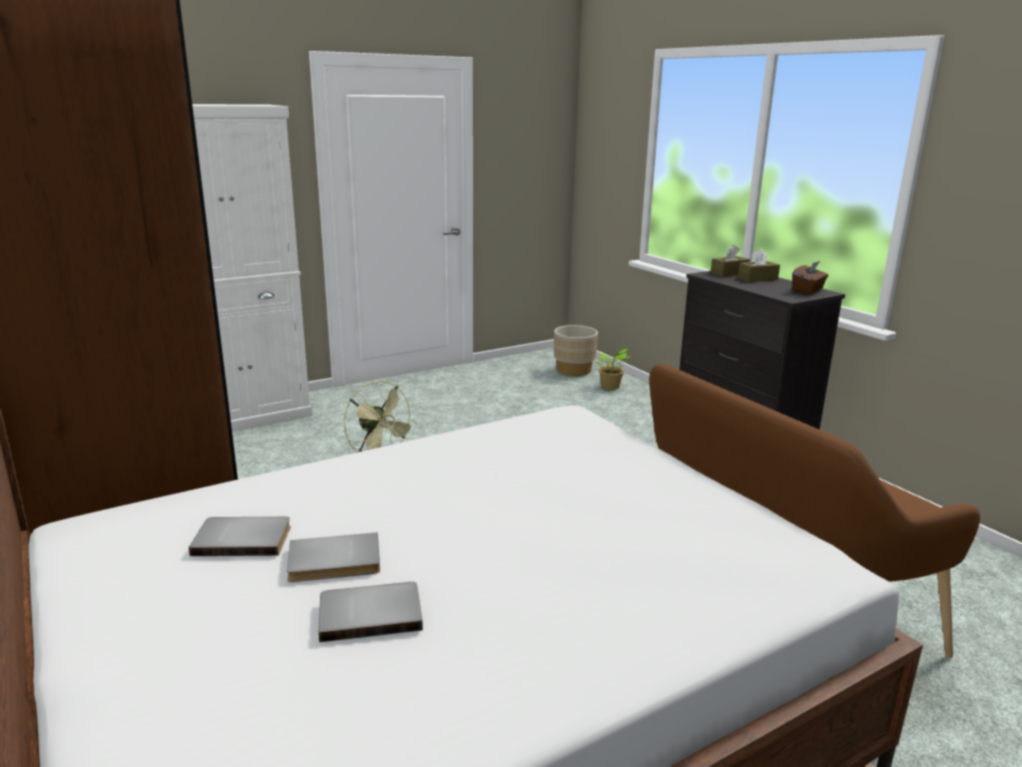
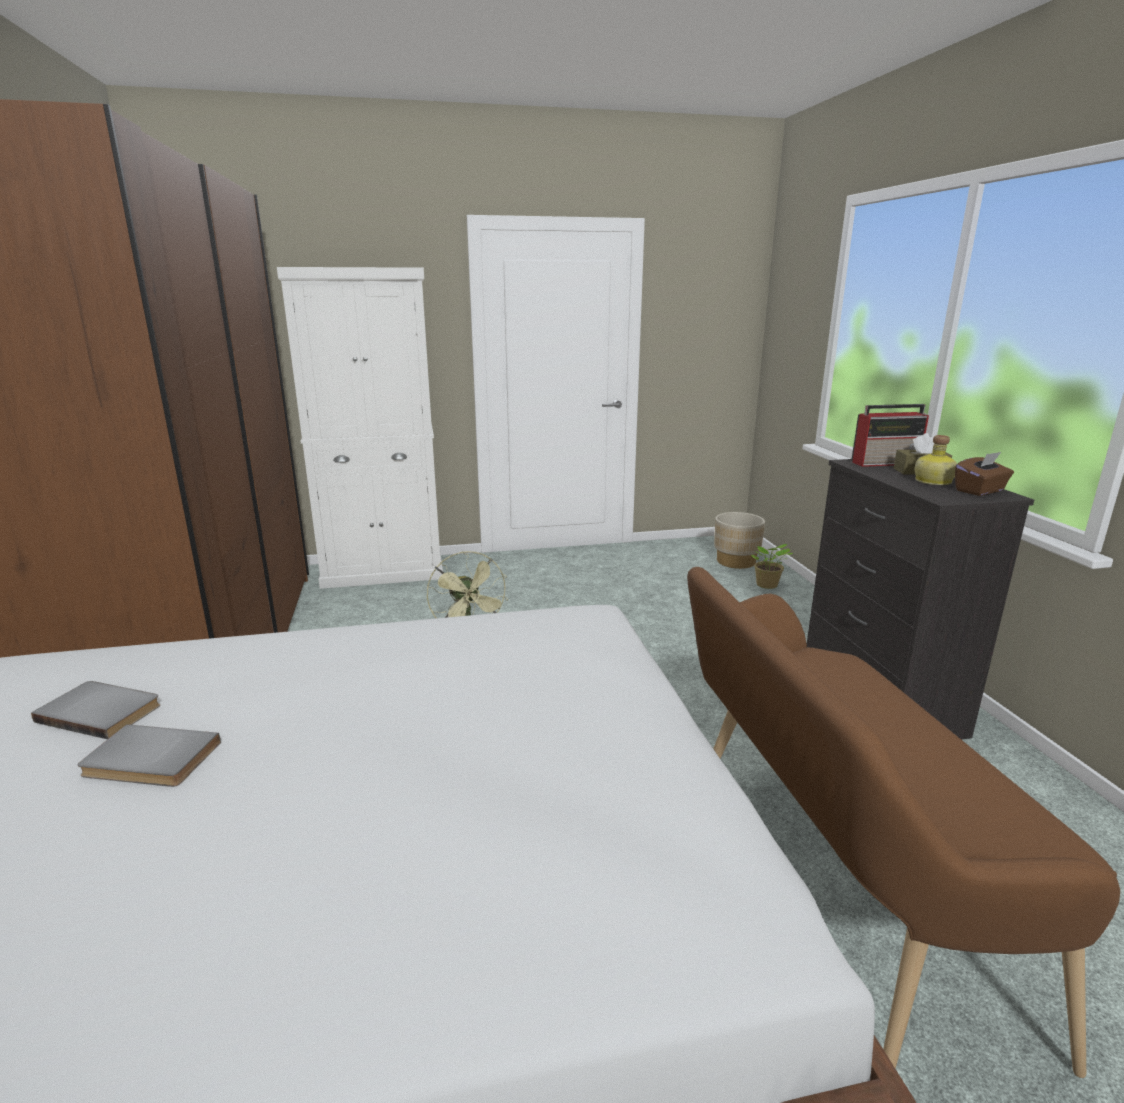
camera: 20 degrees right, 0 degrees up
grey book [318,582,423,642] -> none
brown tissue box [711,245,750,277] -> radio [851,404,929,467]
none -> bottle [915,435,957,485]

